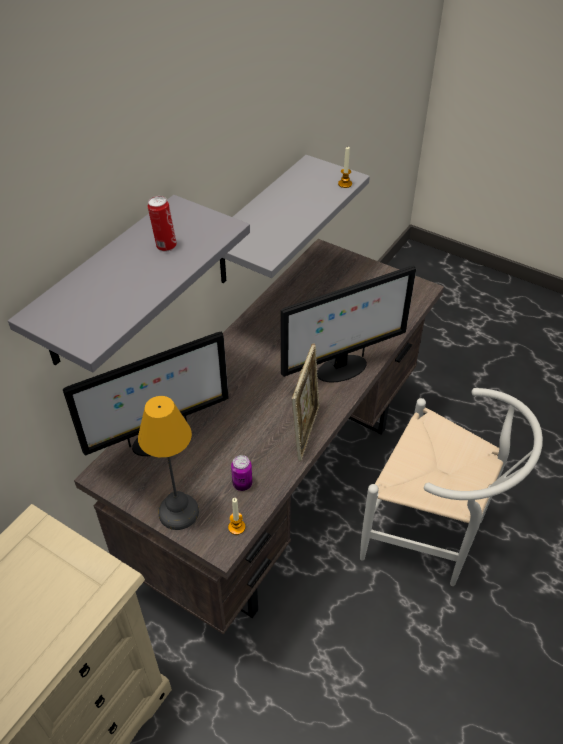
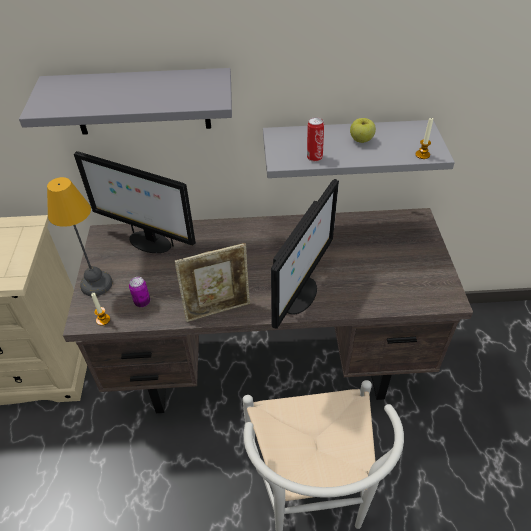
camera: 55 degrees right, 0 degrees up
can [148,196,177,252] -> can moved to [307,117,324,162]
monitor [281,266,416,383] -> monitor turned 90 degrees counterclockwise [271,179,339,329]
none -> apple [350,118,376,143]

